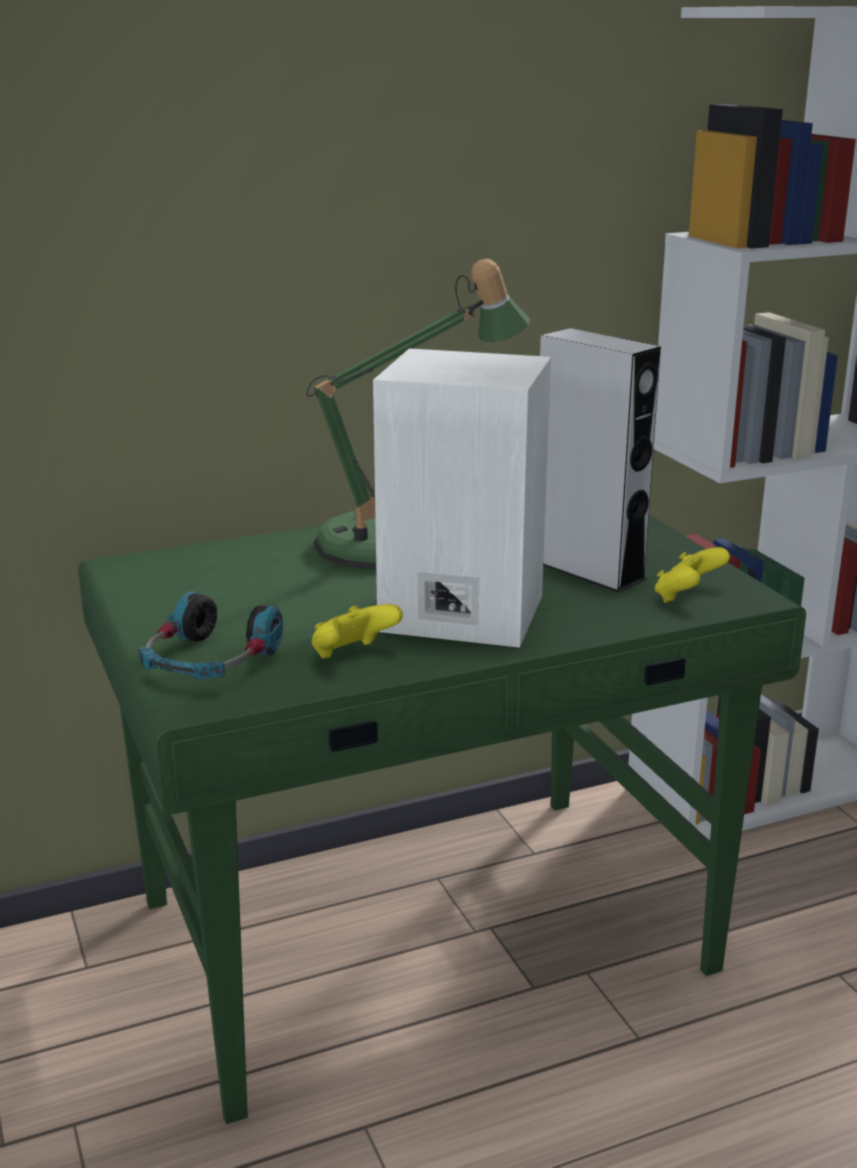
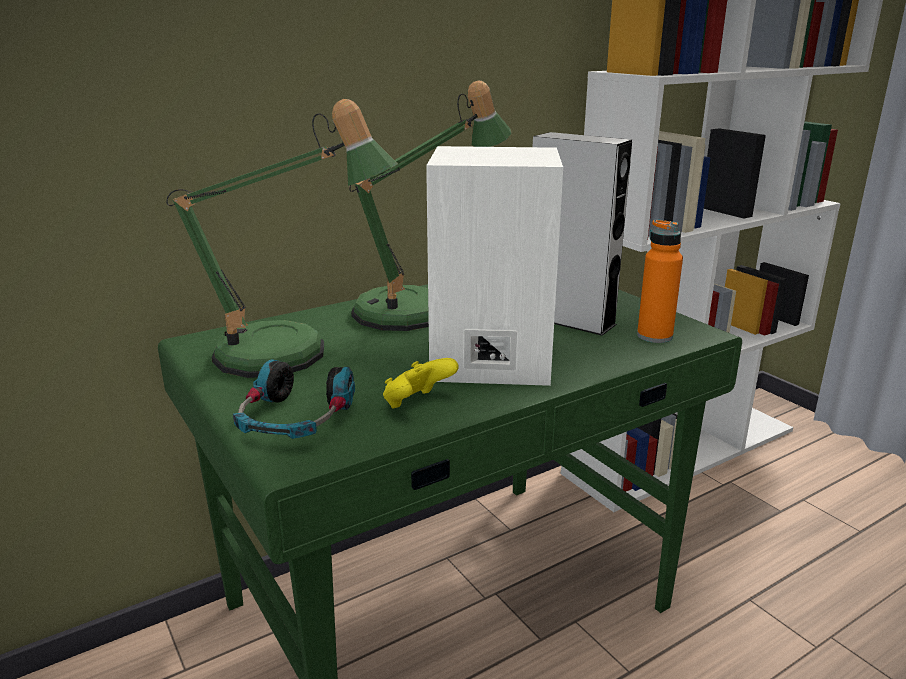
camera: 10 degrees left, 0 degrees up
yellow game controller [655,547,730,603] -> orange bottle [637,220,683,343]
none -> table lamp [166,99,398,378]

